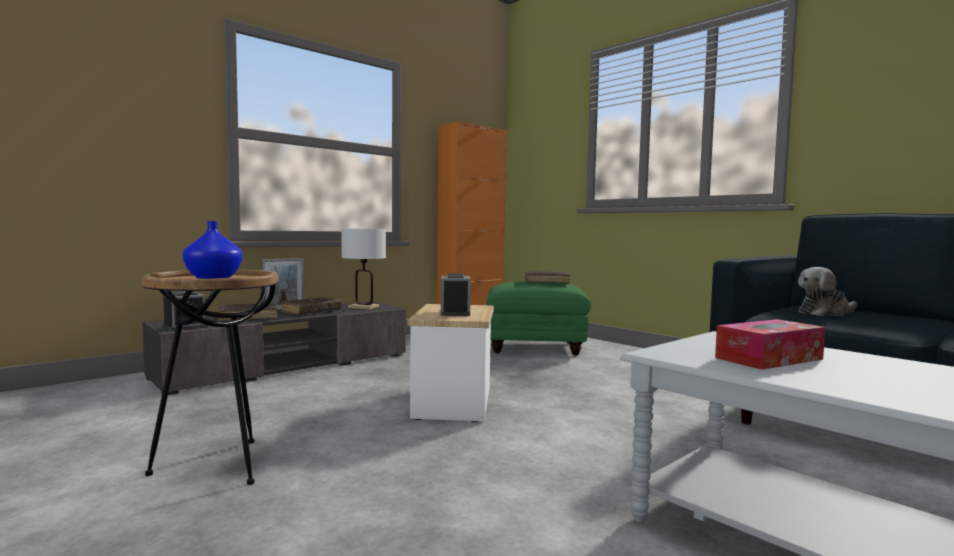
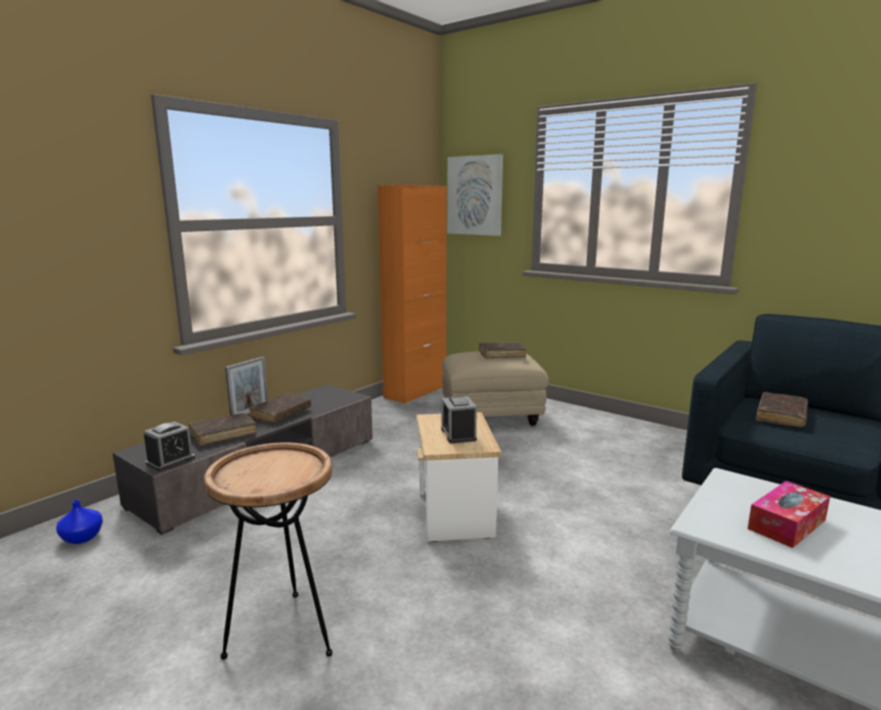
camera: 10 degrees left, 10 degrees up
blue vase [182,221,243,279] -> blue vase moved to [56,500,103,544]
white table lamp [341,228,386,310] -> none
green ottoman [487,282,591,356] -> beige ottoman [442,351,549,426]
plush toy [798,267,857,316] -> brown book [756,392,808,427]
none -> picture [447,154,503,236]

